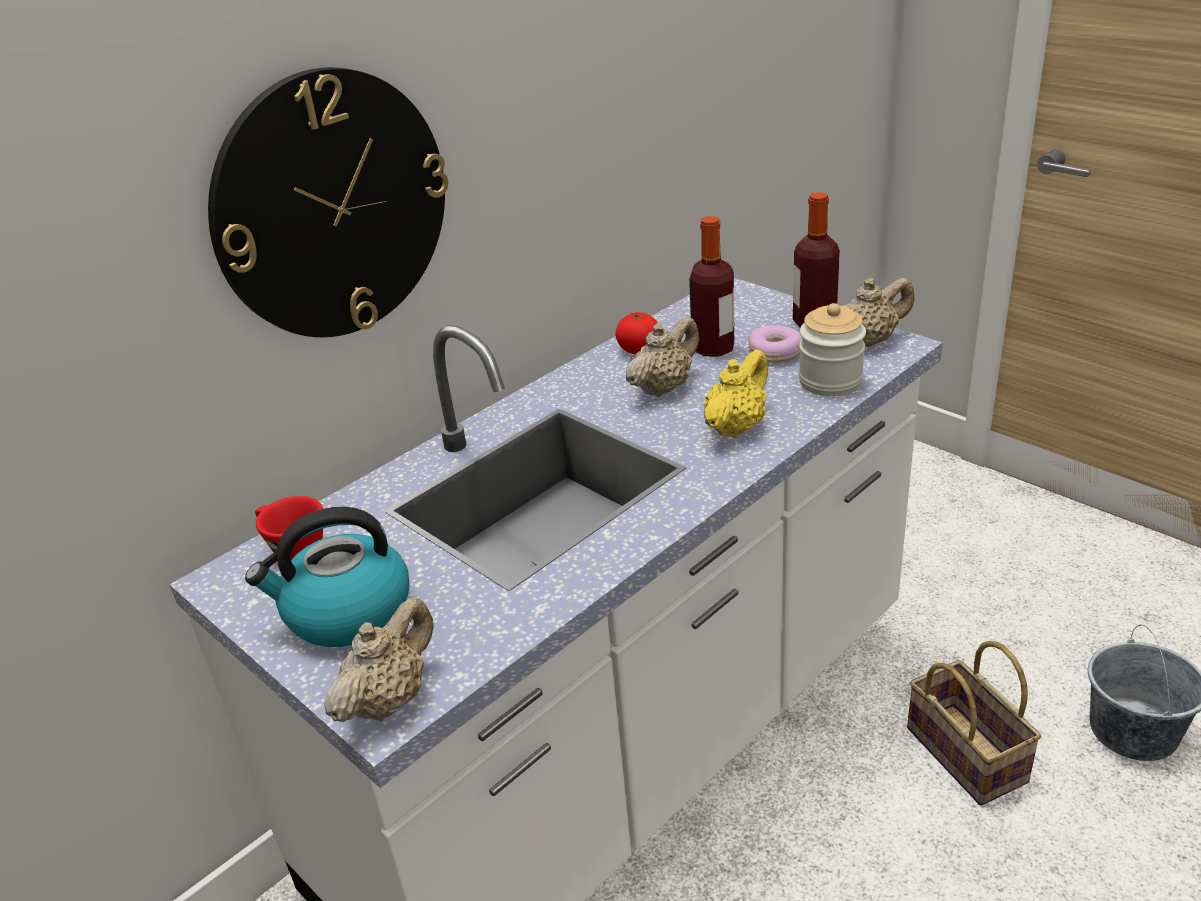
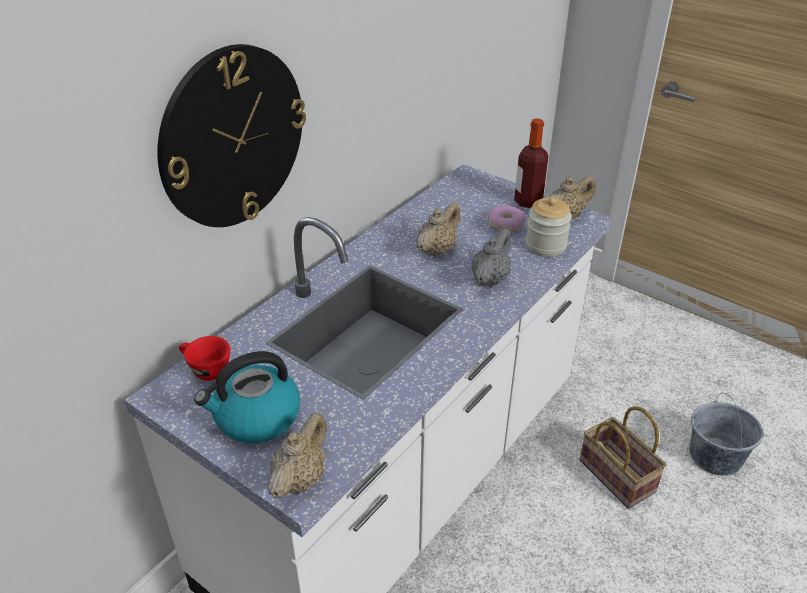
camera: 10 degrees left, 5 degrees up
tomato [615,312,658,354] -> none
bottle [689,216,734,357] -> none
yellow teapot [704,350,768,438] -> grey teapot [471,229,511,288]

